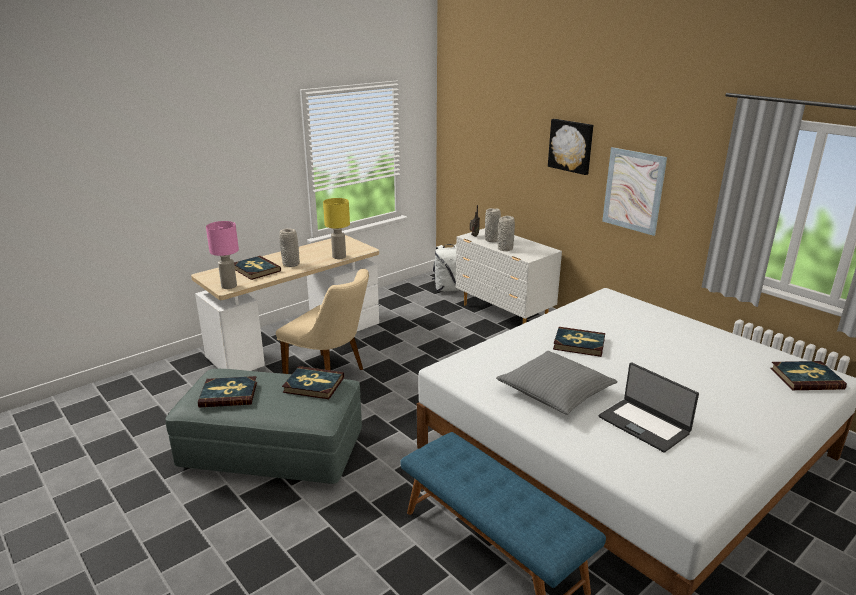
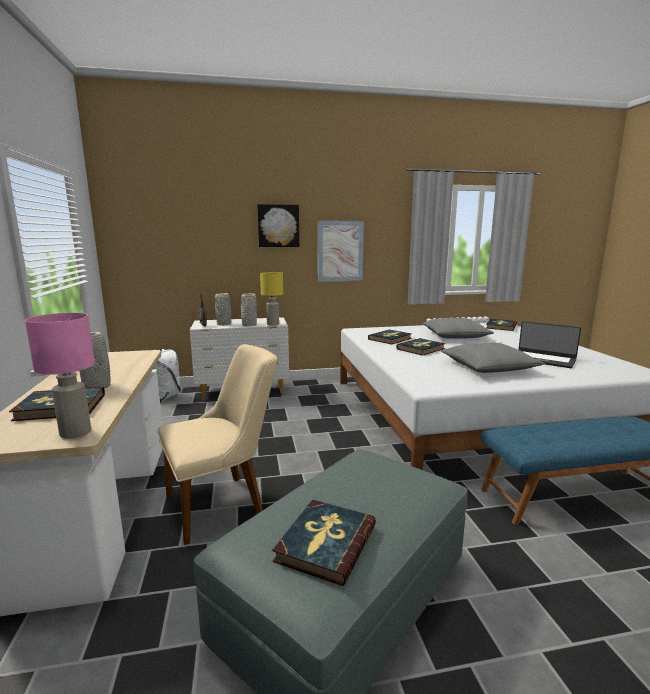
camera: 60 degrees left, 10 degrees down
book [282,366,344,399] -> book moved to [368,330,412,345]
yellow table lamp [323,198,350,259] -> yellow table lamp moved to [260,272,283,326]
laptop [599,362,699,453] -> laptop turned 45 degrees clockwise [518,321,581,368]
none -> grey pillow [422,318,494,339]

